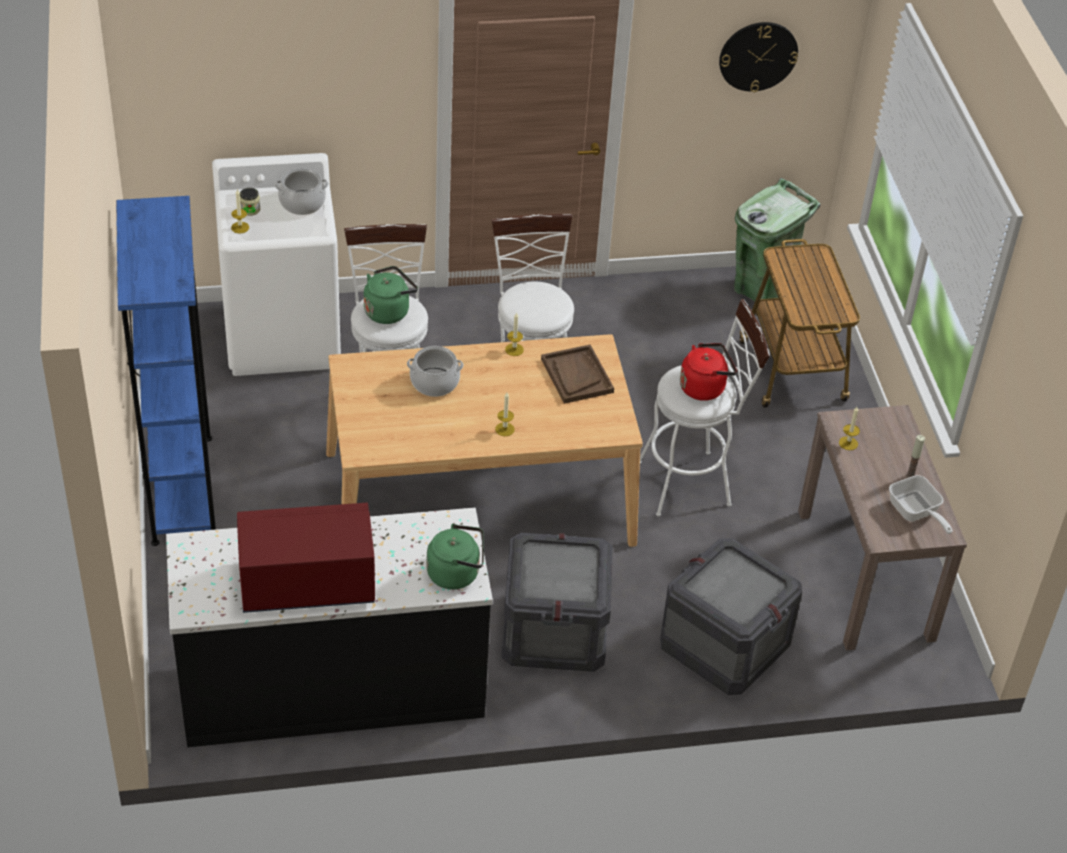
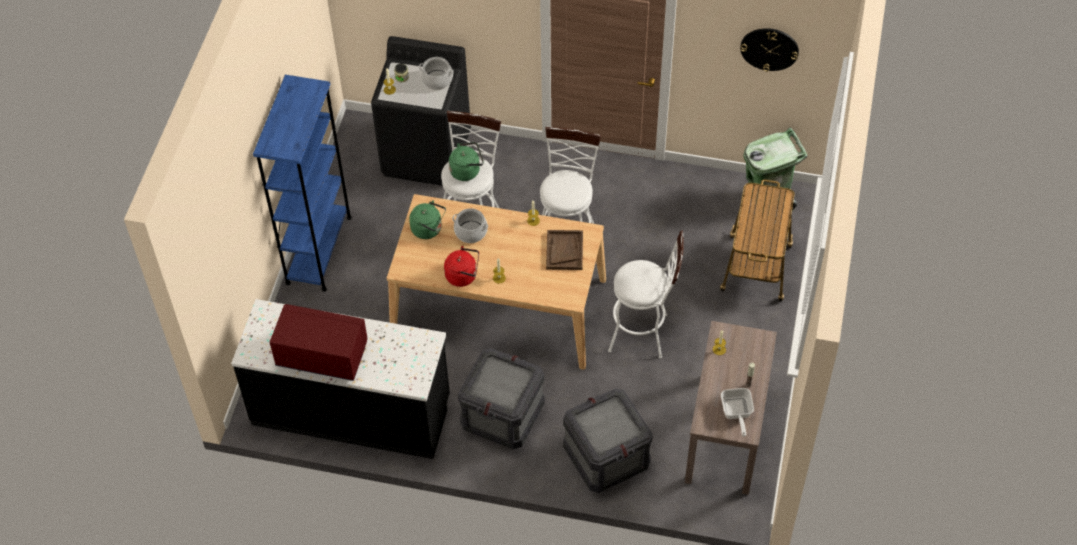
camera: 25 degrees right, 10 degrees up
white washing machine [212,153,341,376] -> black washing machine [371,36,471,186]
green kettle [427,524,484,590] -> green kettle moved to [409,200,446,239]
red kettle [680,343,737,401] -> red kettle moved to [444,246,479,287]

